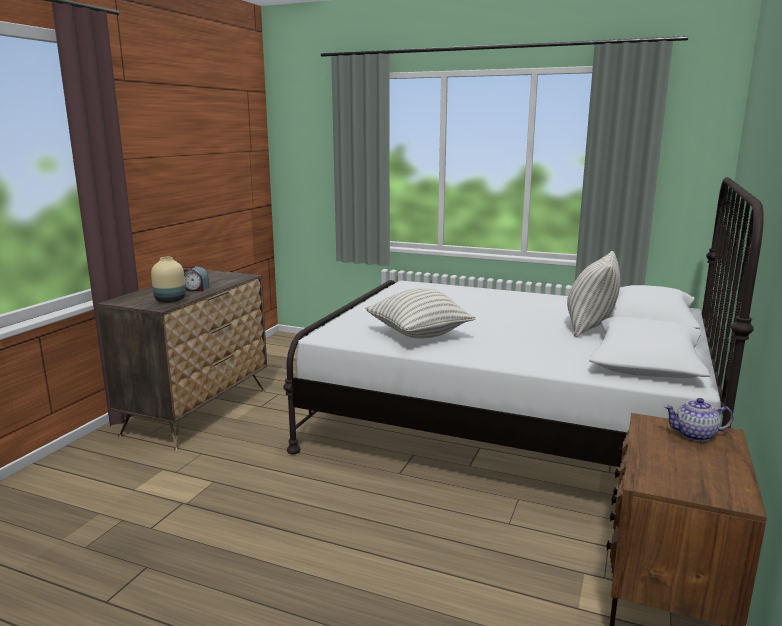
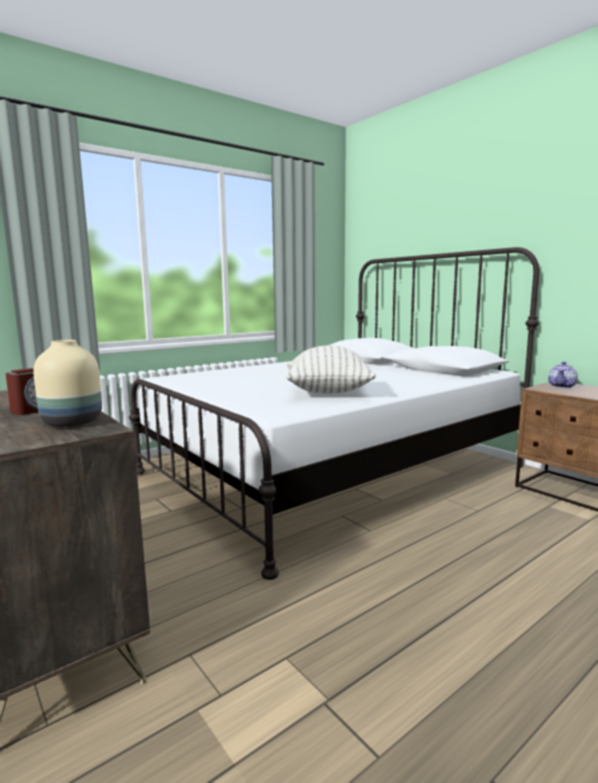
camera: 60 degrees left, 5 degrees down
pillow [567,251,620,338] -> none

